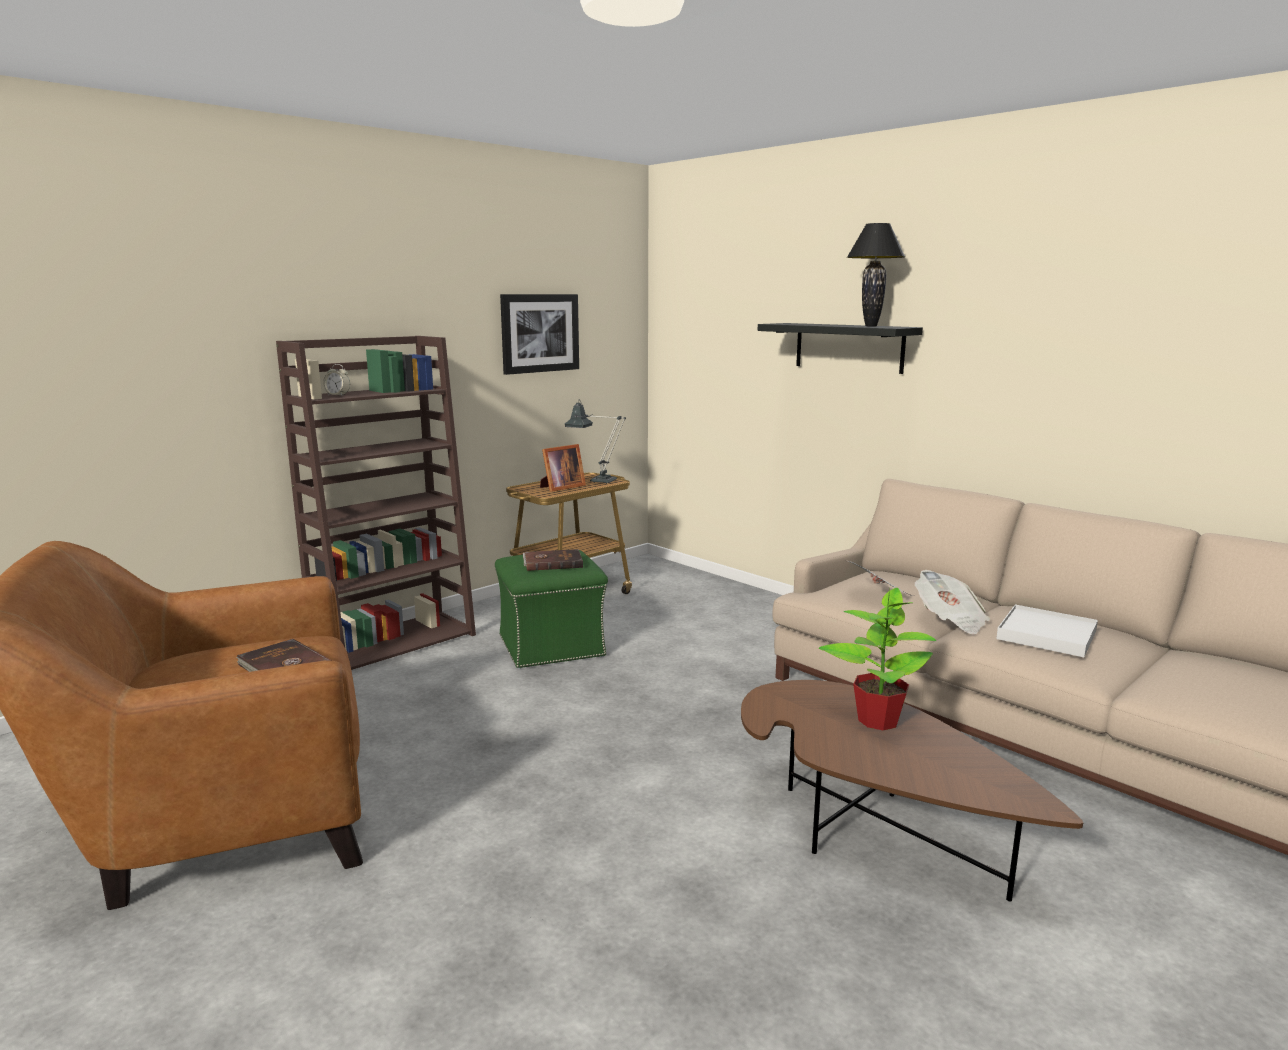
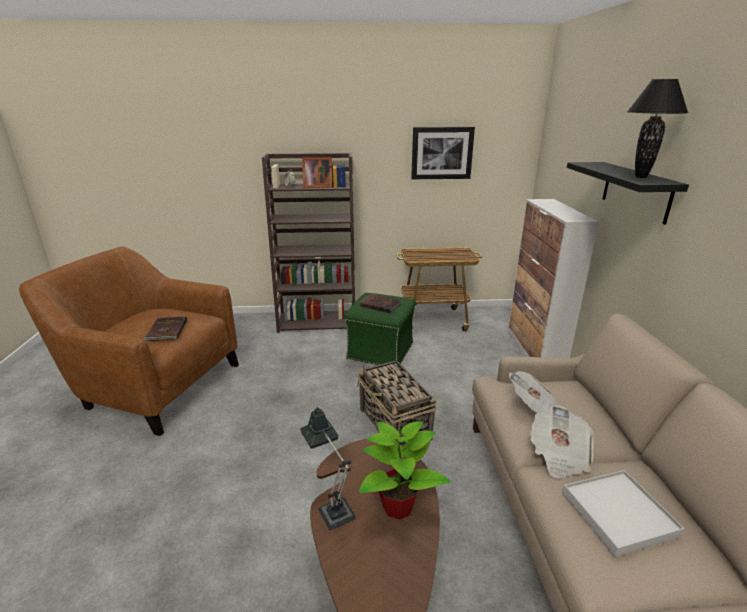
camera: 40 degrees right, 10 degrees up
picture frame [540,444,586,492] -> picture frame moved to [302,157,332,188]
table lamp [565,400,626,484] -> table lamp moved to [300,407,356,530]
none -> basket [357,361,437,447]
none -> cabinet [507,199,599,358]

